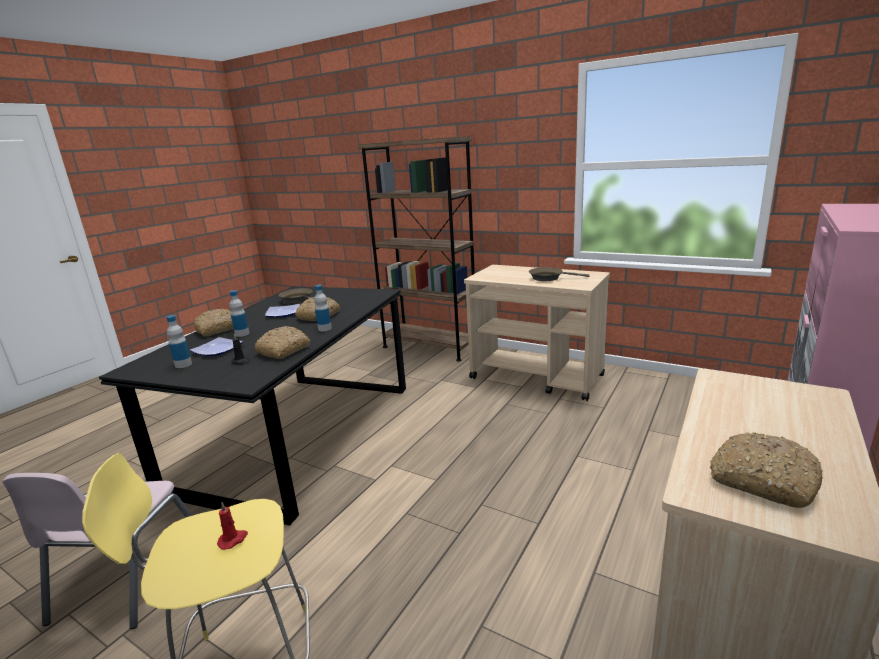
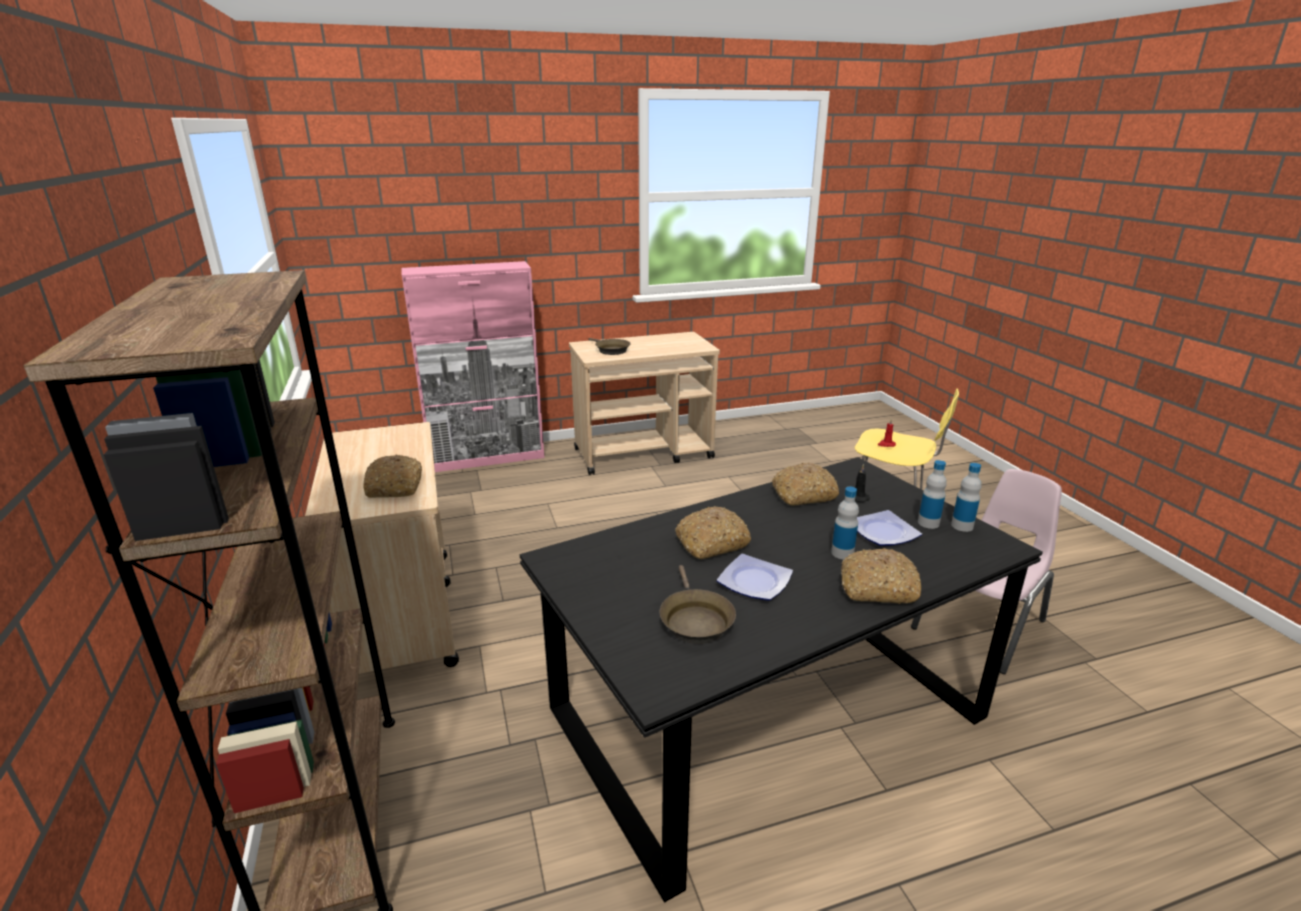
camera: 140 degrees left, 5 degrees up
bottle [314,285,332,331] -> bottle moved to [951,463,982,532]
brown frying pan [529,267,590,281] -> brown frying pan moved to [588,338,631,355]
bread [710,432,823,508] -> bread moved to [364,455,422,498]

